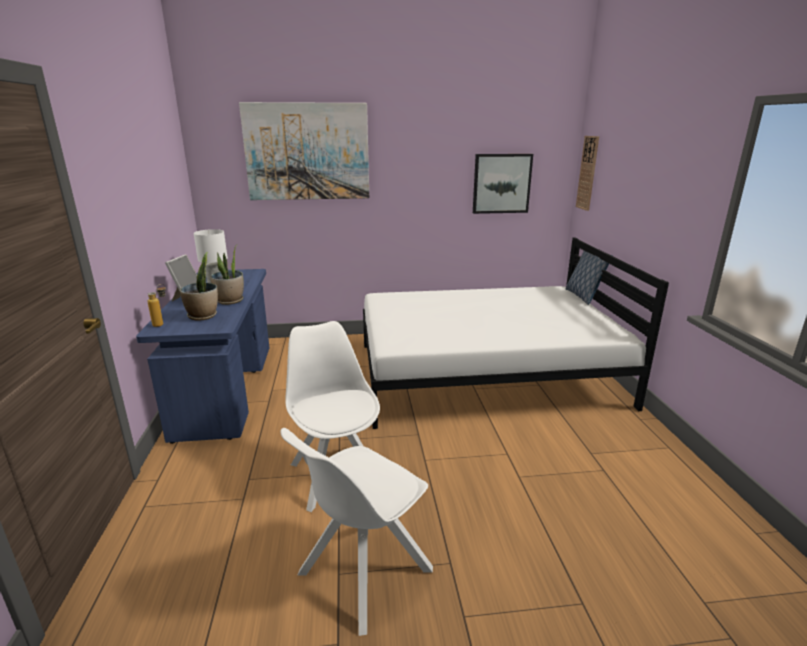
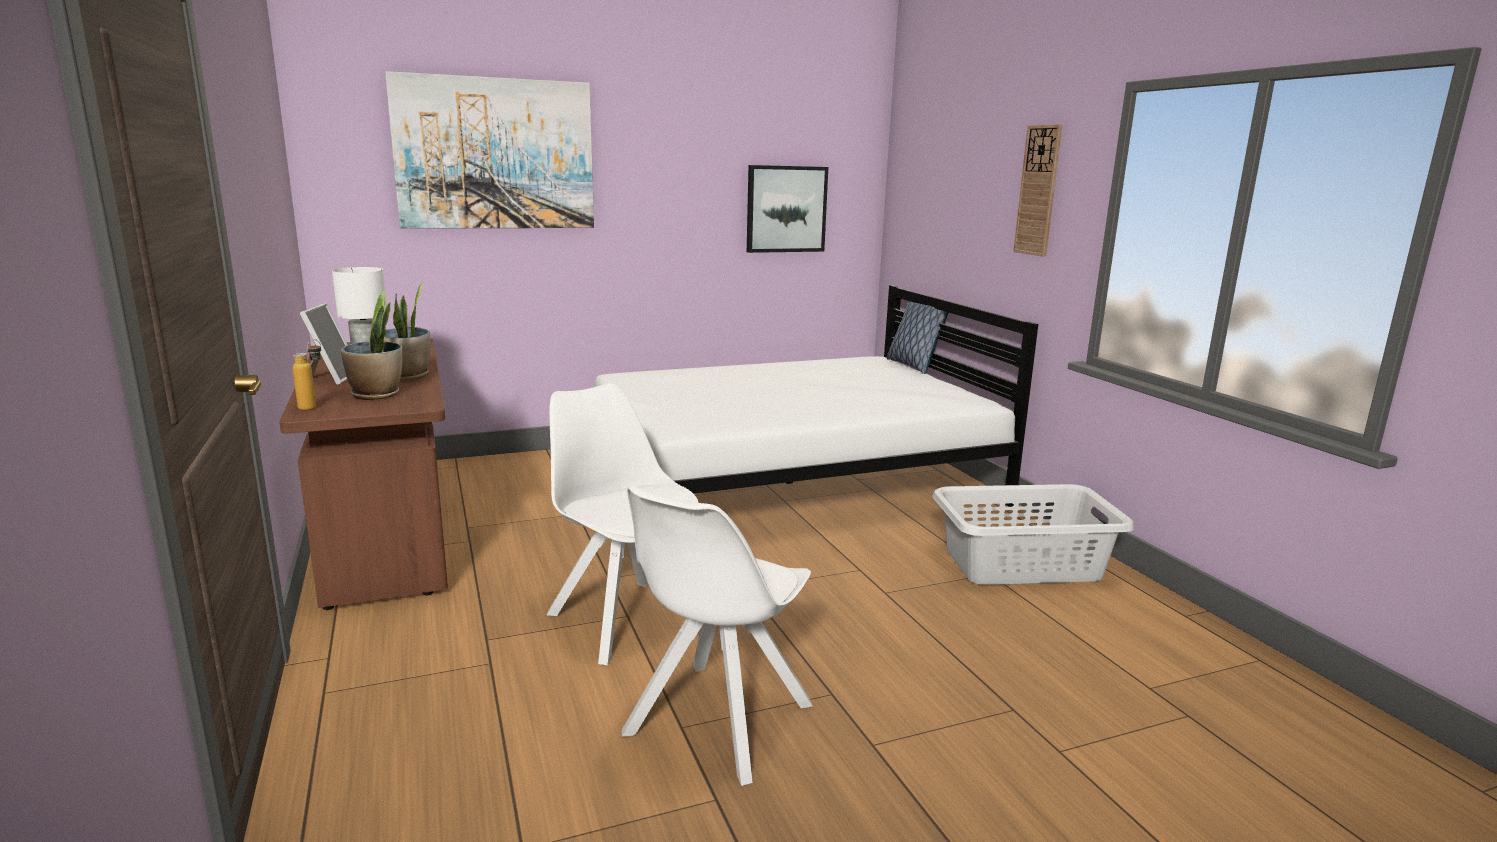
camera: 15 degrees left, 5 degrees down
blue desk [136,269,269,444] -> brown desk [279,339,448,610]
wall clock [576,136,599,211] -> wall clock moved to [1013,124,1063,257]
none -> grey laundry basket [932,484,1134,585]

